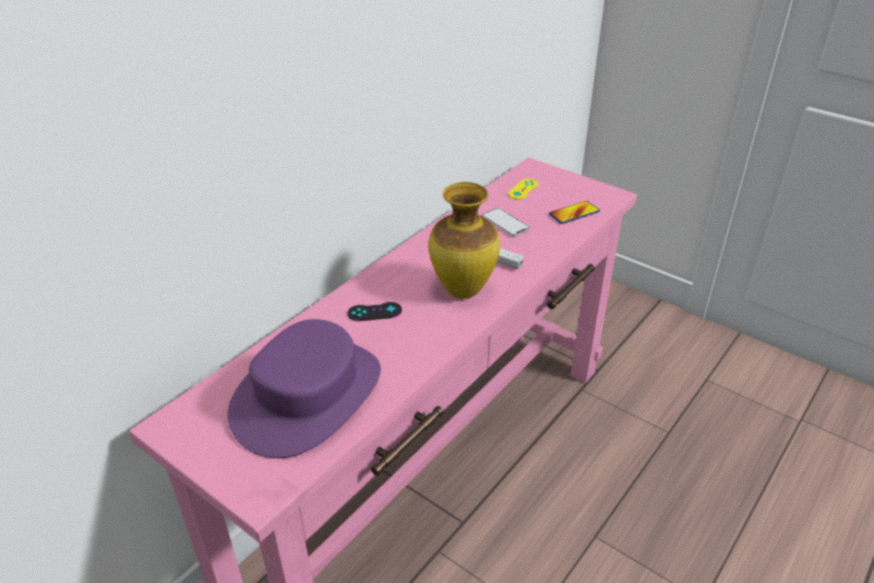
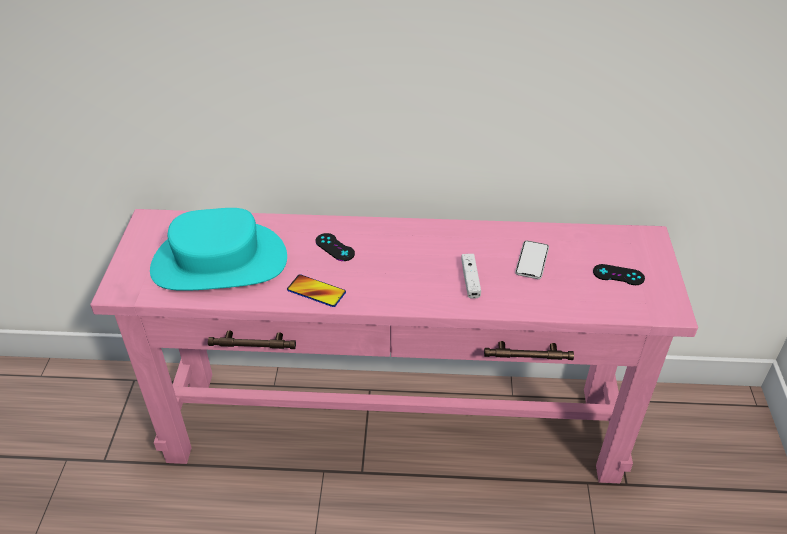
camera: 55 degrees right, 5 degrees up
purple hat [227,319,381,458] -> turquoise hat [150,208,287,291]
vase [429,182,500,299] -> none
yellow game controller [508,179,539,200] -> none
phone [549,201,600,224] -> phone moved to [287,274,346,307]
none -> black game controller [593,264,645,285]

